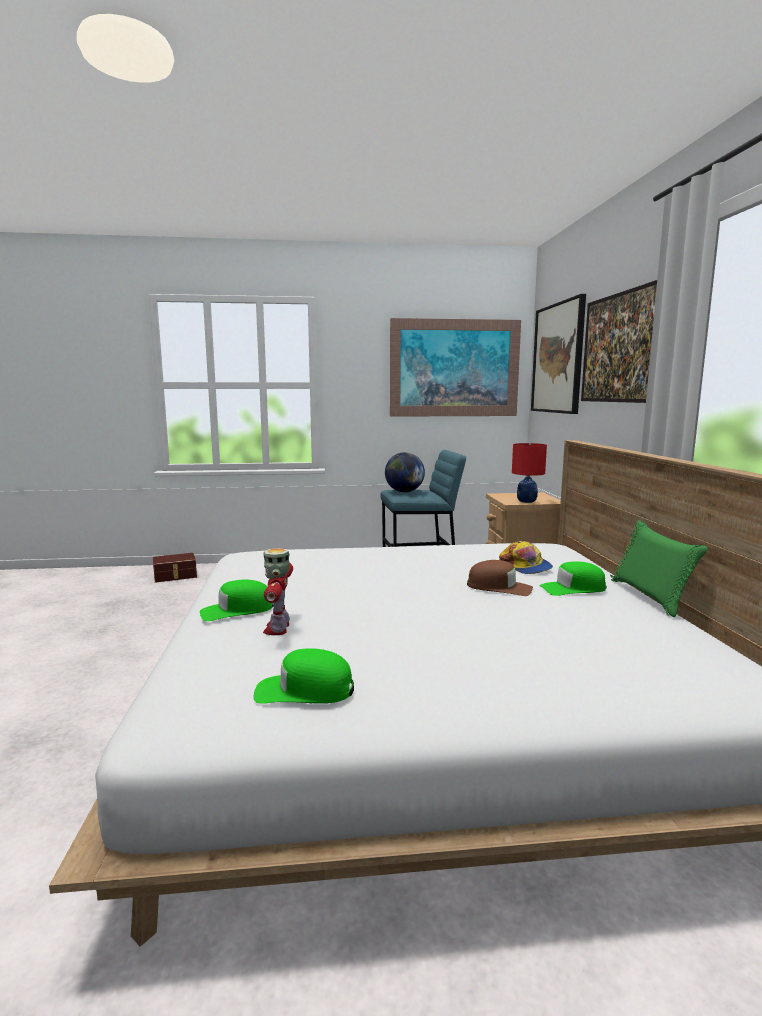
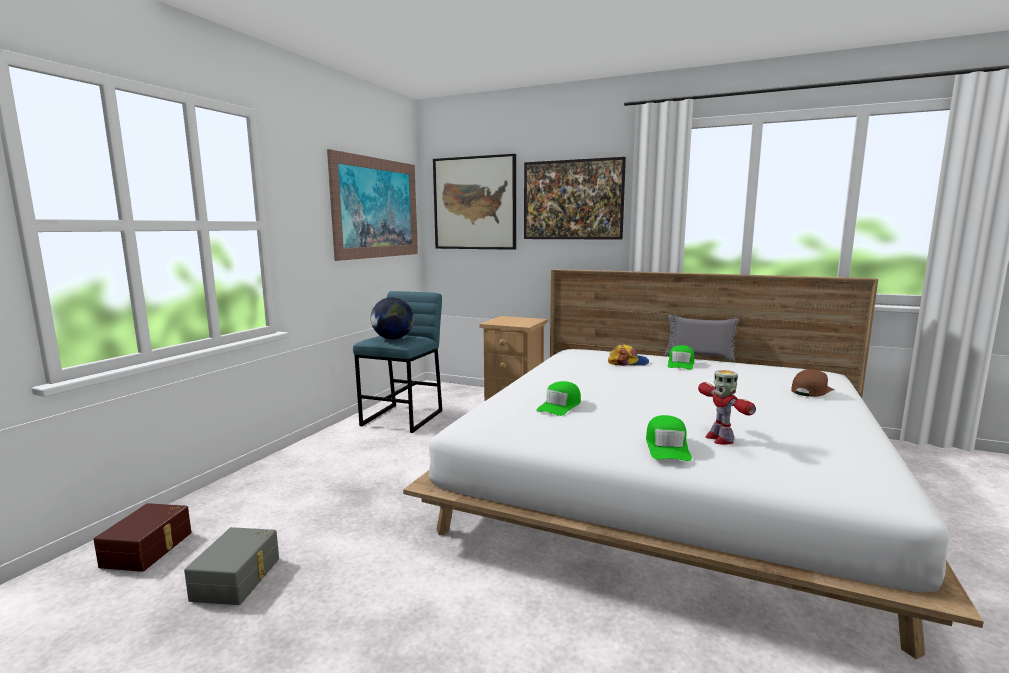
camera: 60 degrees left, 0 degrees up
green cap [254,648,354,704] -> green cap moved to [536,381,581,416]
toy robot [263,548,293,635] -> toy robot turned 45 degrees clockwise [698,370,756,445]
brown cap [467,560,533,596] -> brown cap moved to [791,369,834,397]
red table lamp [512,443,547,503] -> none
green pillow [610,520,707,617] -> grey pillow [664,314,739,362]
none -> grey storage box [184,527,279,605]

